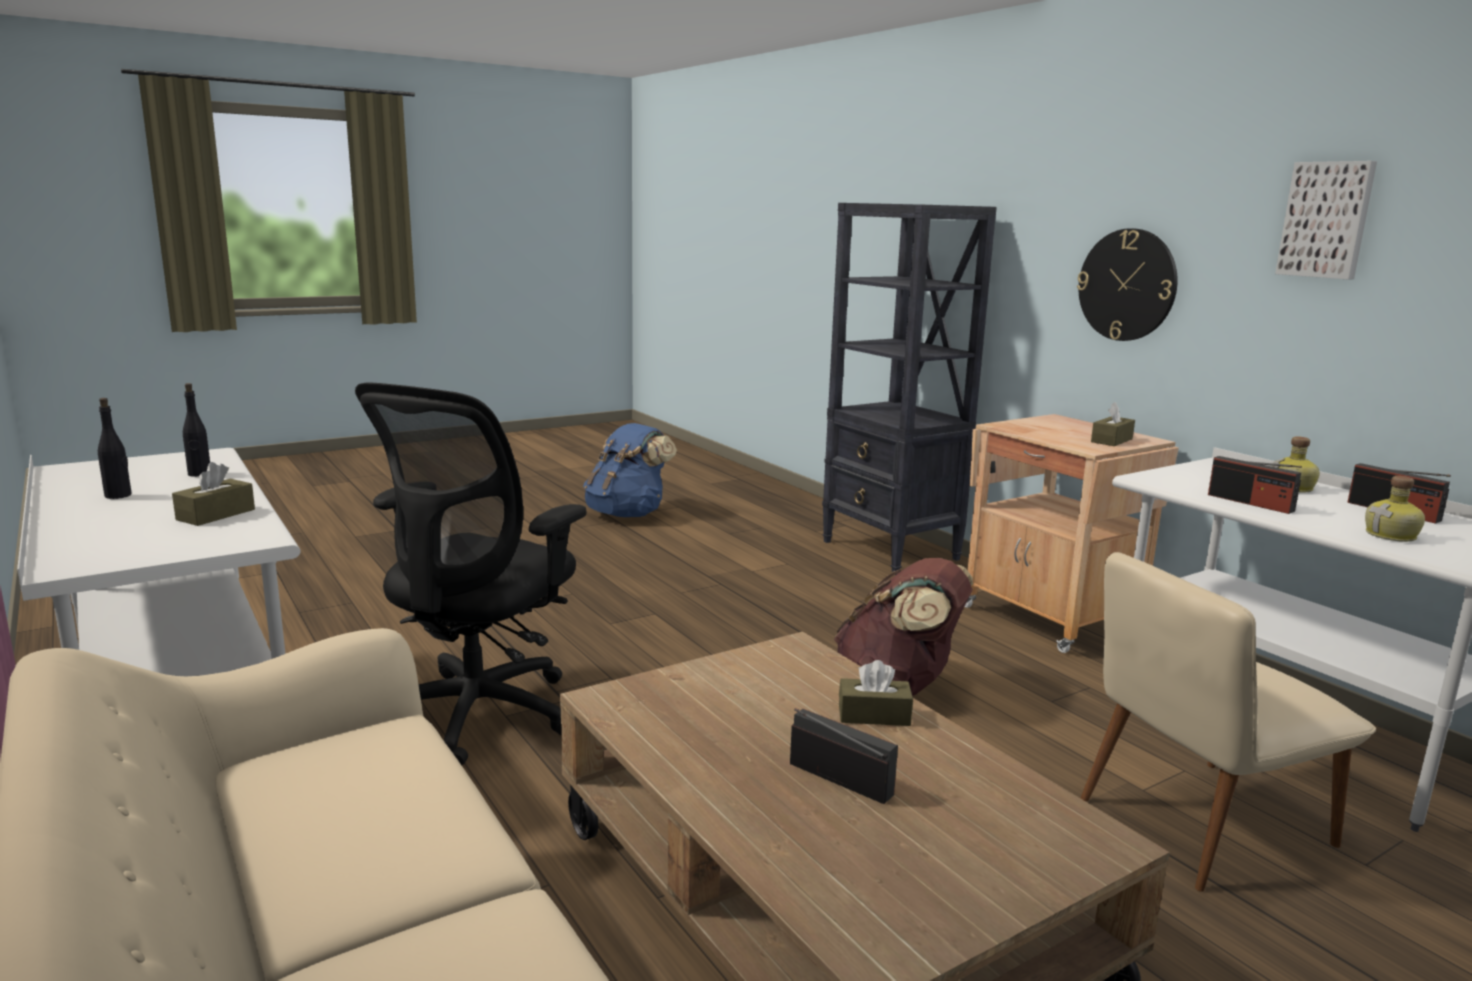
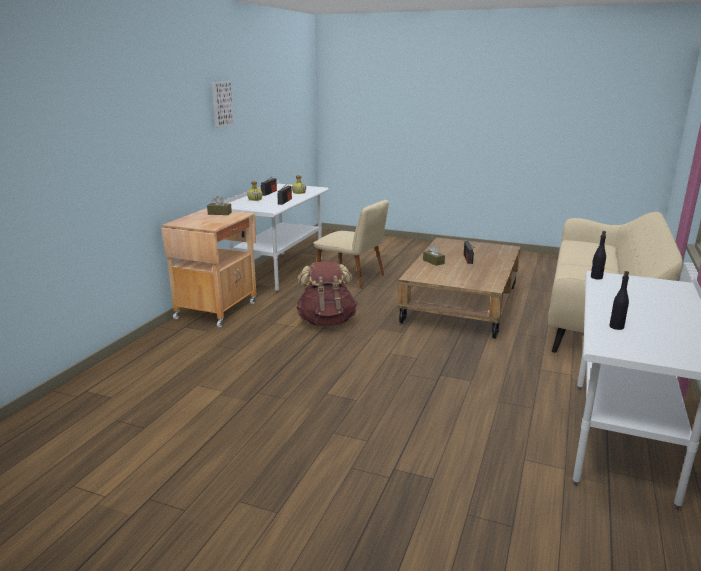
camera: 125 degrees left, 5 degrees up
black bottle [98,398,132,499] -> black bottle moved to [591,231,606,280]
brown tissue box [172,462,255,526] -> none
black office chair [355,382,586,765] -> none
blue backpack [583,423,677,517] -> none
black bookcase [822,203,997,575] -> none
wall clock [1077,228,1178,341] -> none

